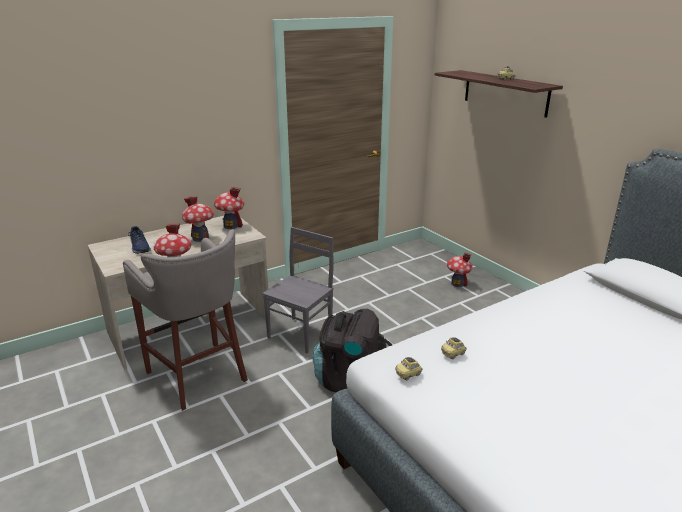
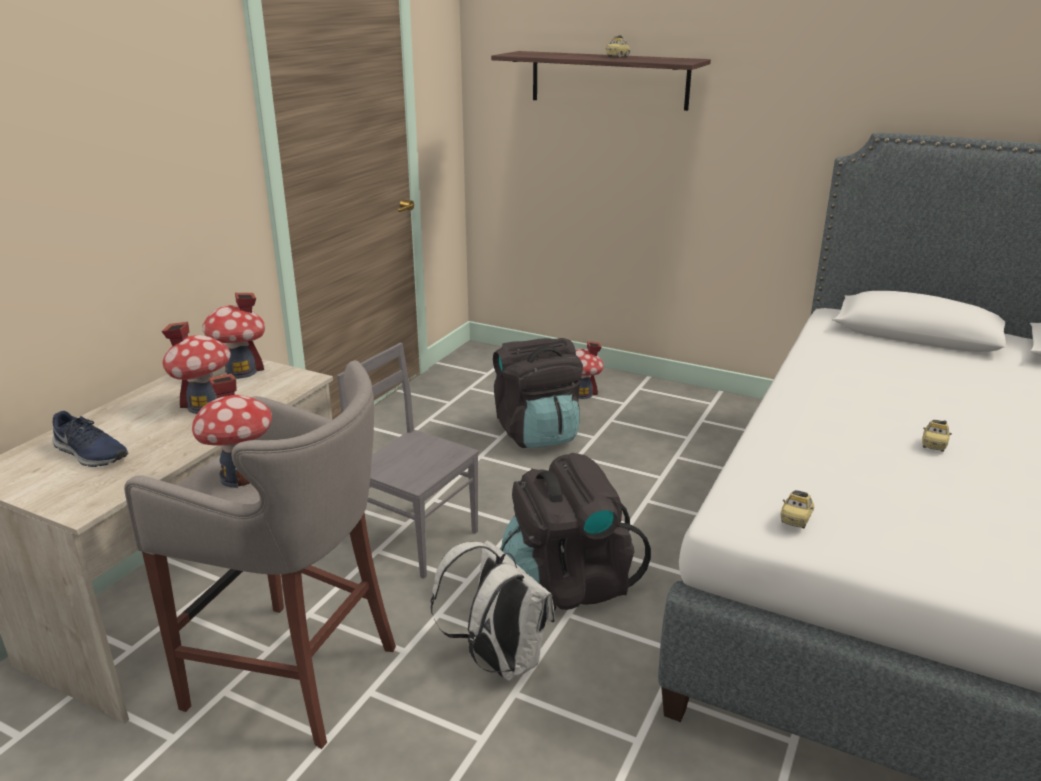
camera: 30 degrees left, 0 degrees up
grey chair [262,227,334,354] -> grey chair turned 60 degrees counterclockwise [337,343,479,579]
toy car [441,338,467,359] -> toy car moved to [922,420,952,452]
none -> white backpack [431,540,555,681]
none -> black backpack [493,338,583,448]

